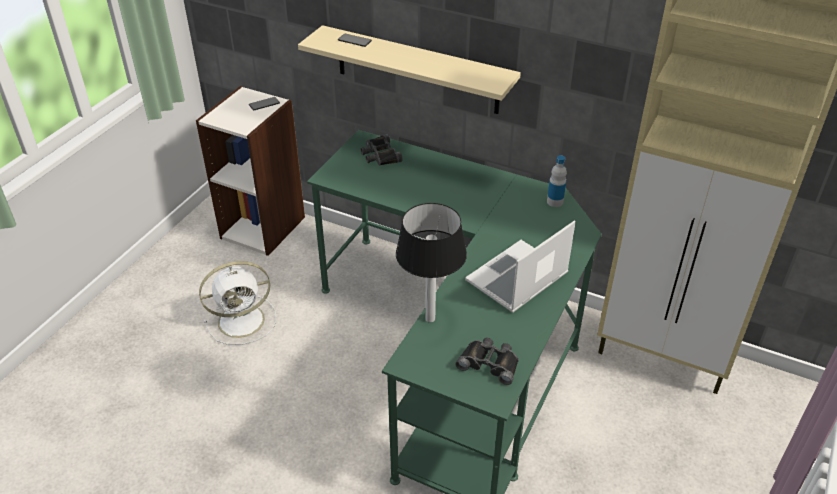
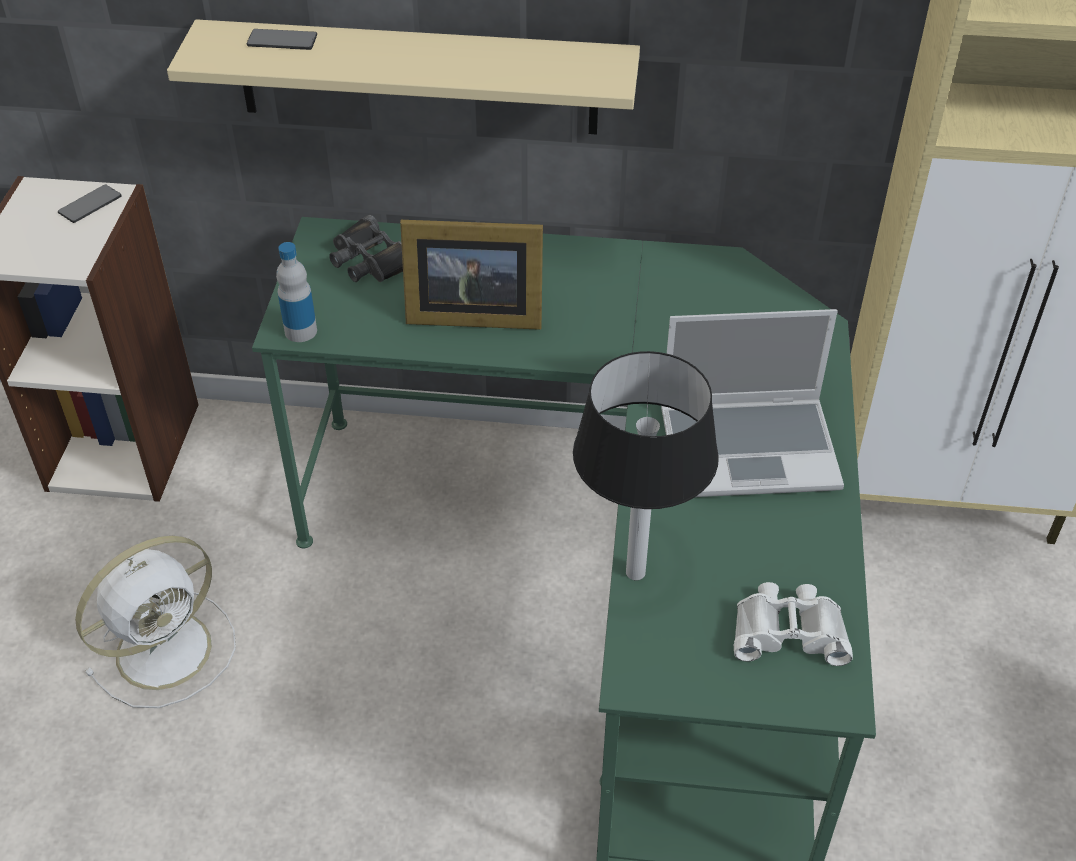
camera: 20 degrees left, 5 degrees up
black binoculars [456,338,519,385] -> white binoculars [734,582,853,666]
laptop [465,220,576,313] -> laptop turned 120 degrees counterclockwise [661,309,844,497]
bottle [547,155,567,207] -> bottle moved to [276,242,317,342]
none -> picture frame [400,220,543,330]

